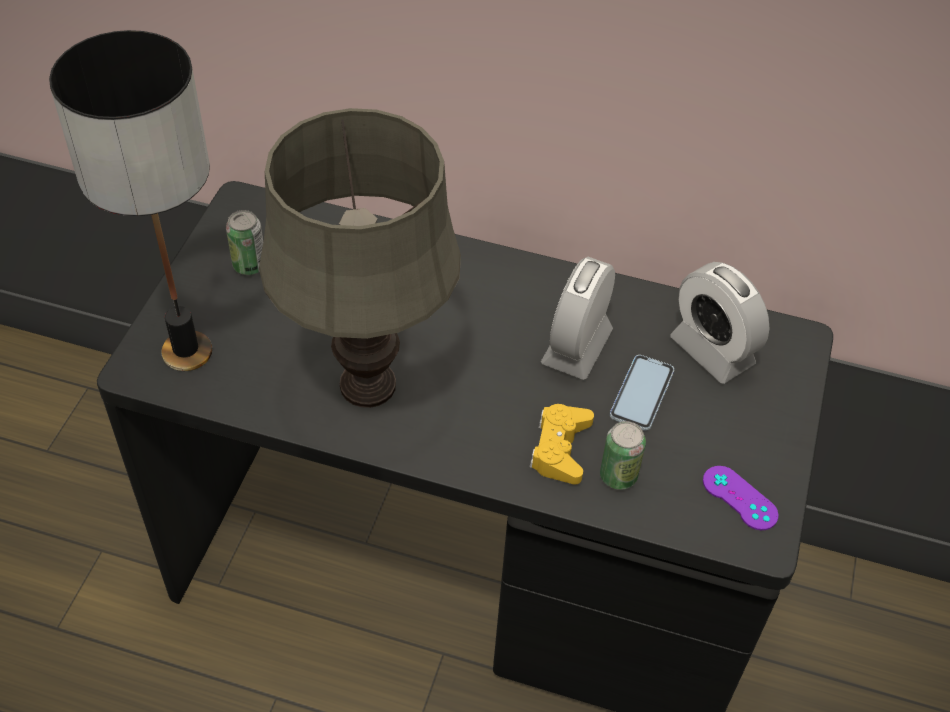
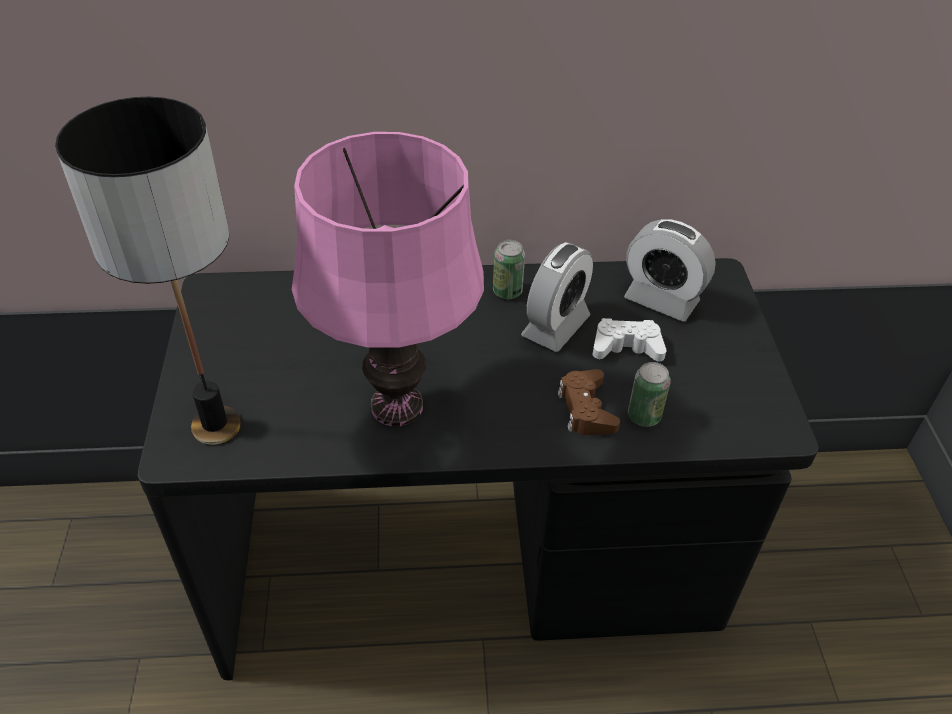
camera: 20 degrees left, 5 degrees down
can [226,210,263,275] -> can moved to [493,240,525,299]
grey table lamp [259,108,461,408] -> pink table lamp [292,132,484,426]
yellow game controller [529,404,594,484] -> brown game controller [558,369,620,435]
alarm clock [541,257,615,380] -> alarm clock turned 150 degrees counterclockwise [521,242,593,352]
phone [610,355,674,431] -> white game controller [593,318,667,362]
purple game controller [703,466,778,530] -> none

